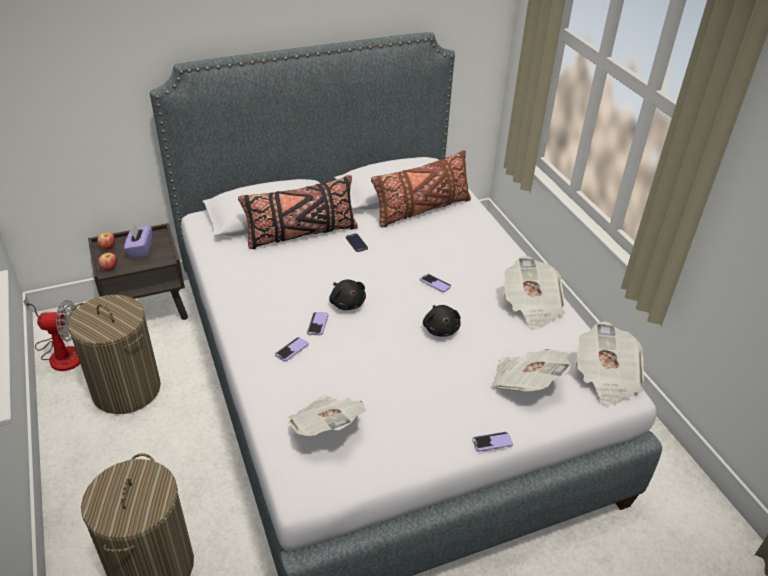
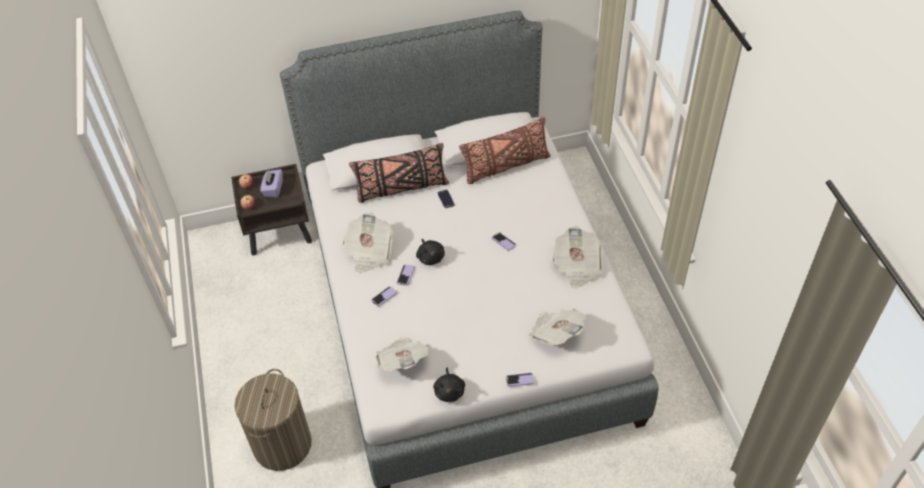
camera: 10 degrees right, 10 degrees up
fan [24,297,80,371] -> none
laundry basket [68,295,161,414] -> none
black plush toy [423,305,461,337] -> black plush toy moved to [433,368,465,402]
newspaper [575,322,644,406] -> newspaper moved to [343,213,394,273]

